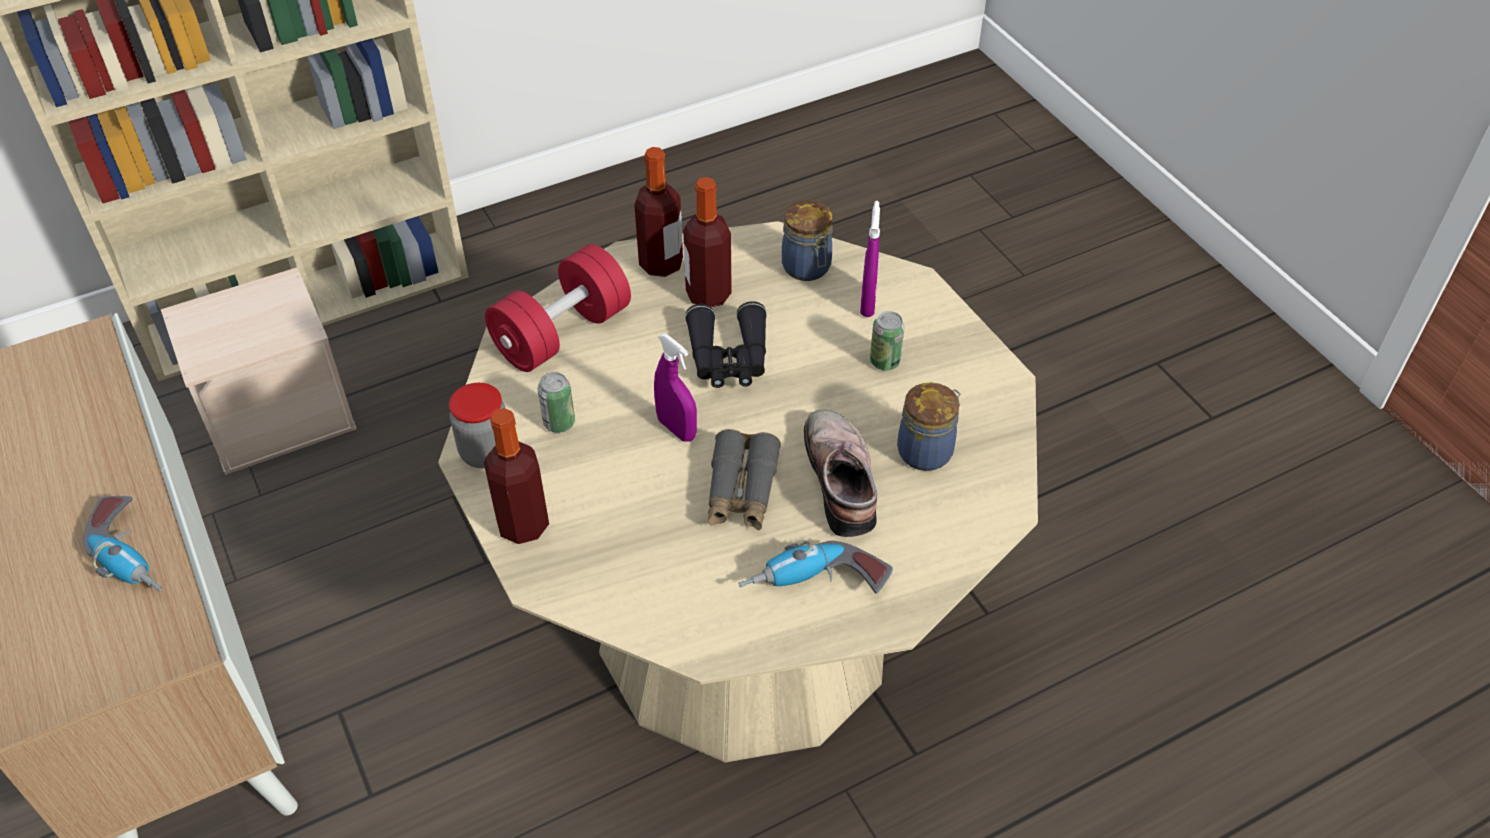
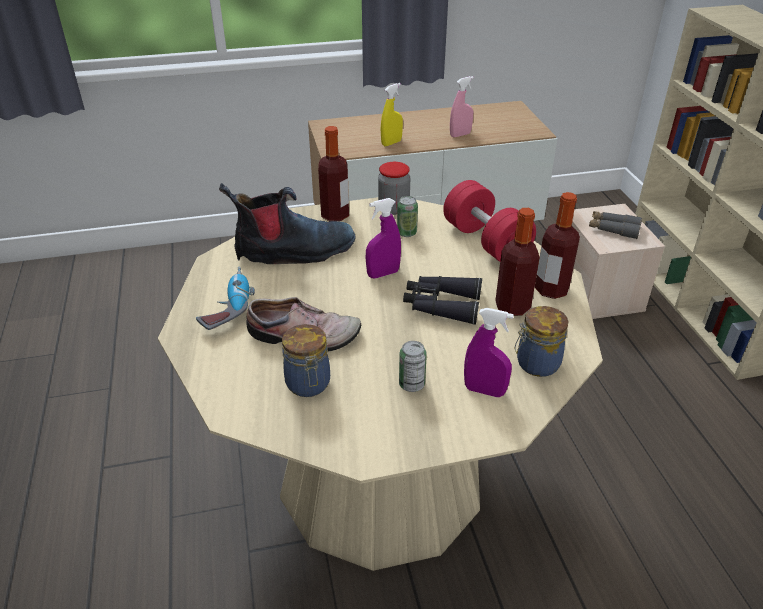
camera: 105 degrees right, 10 degrees down
power drill [83,496,162,591] -> yellow spray bottle [381,83,403,146]
grey binoculars [708,429,781,530] -> grey binoculars moved to [589,211,642,239]
none -> boot [219,183,356,264]
none -> pink spray bottle [450,76,474,137]

